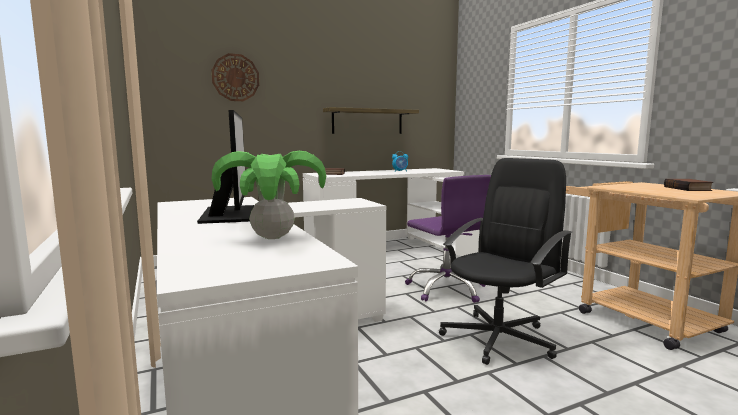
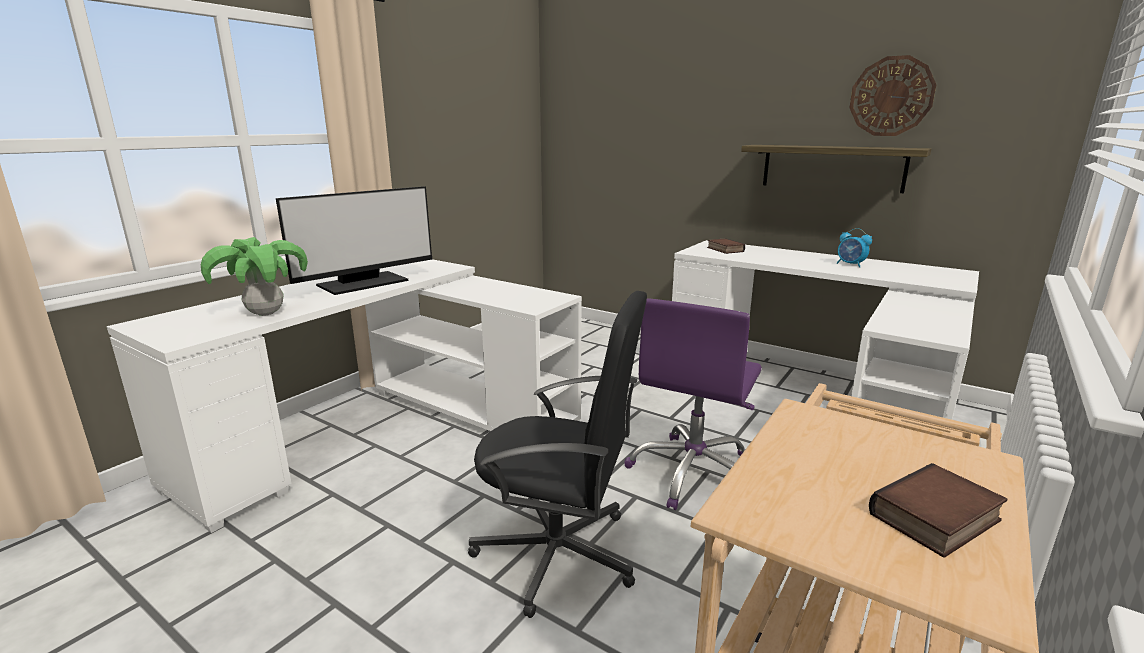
camera: 60 degrees right, 10 degrees up
wall clock [212,53,259,101] -> wall clock moved to [849,55,936,136]

